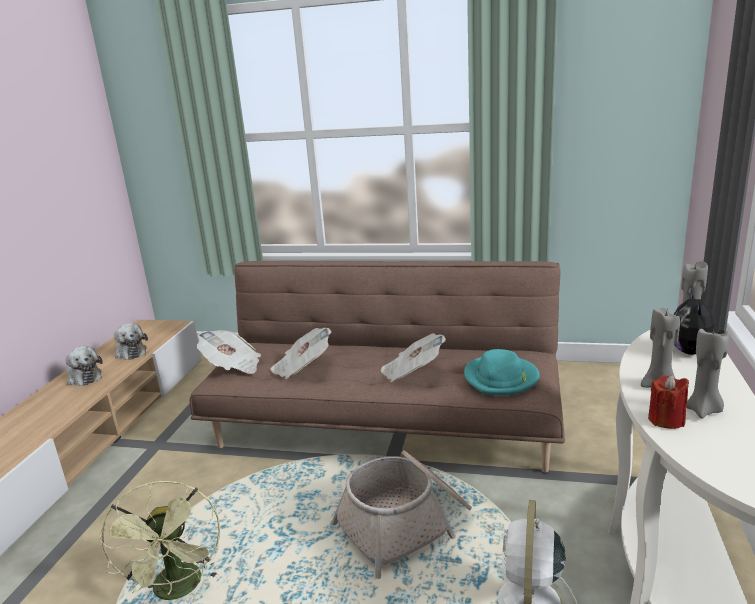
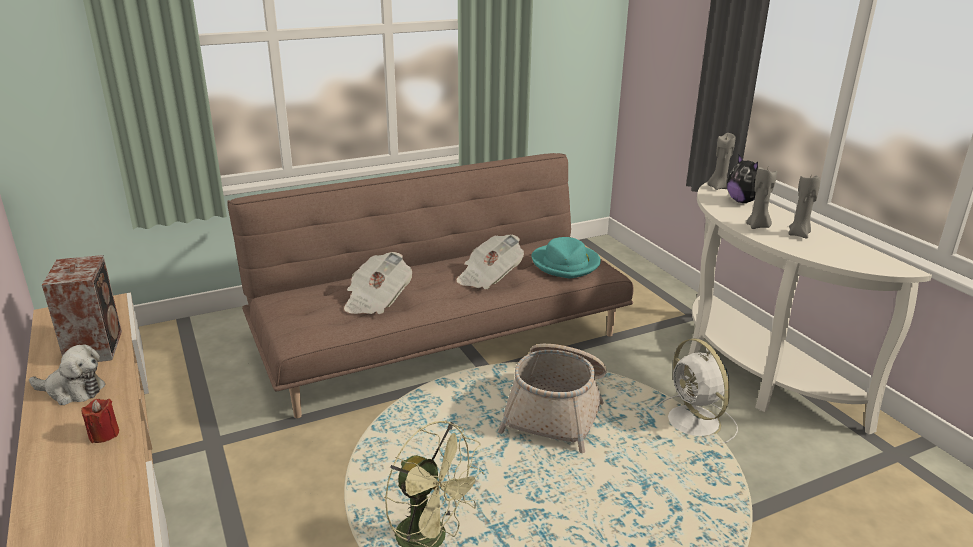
camera: 40 degrees left, 5 degrees up
plush toy [114,323,148,360] -> speaker [42,255,122,362]
newspaper [197,330,261,374] -> none
red candle [648,375,689,429] -> red candle moved to [81,399,119,443]

